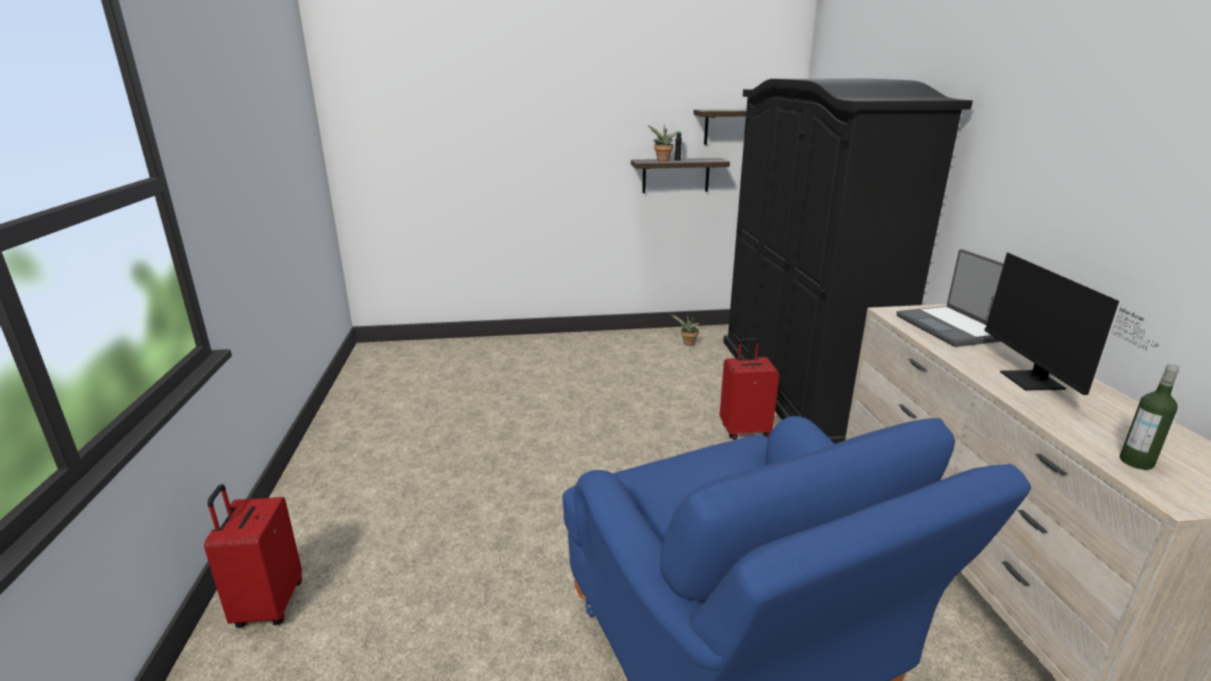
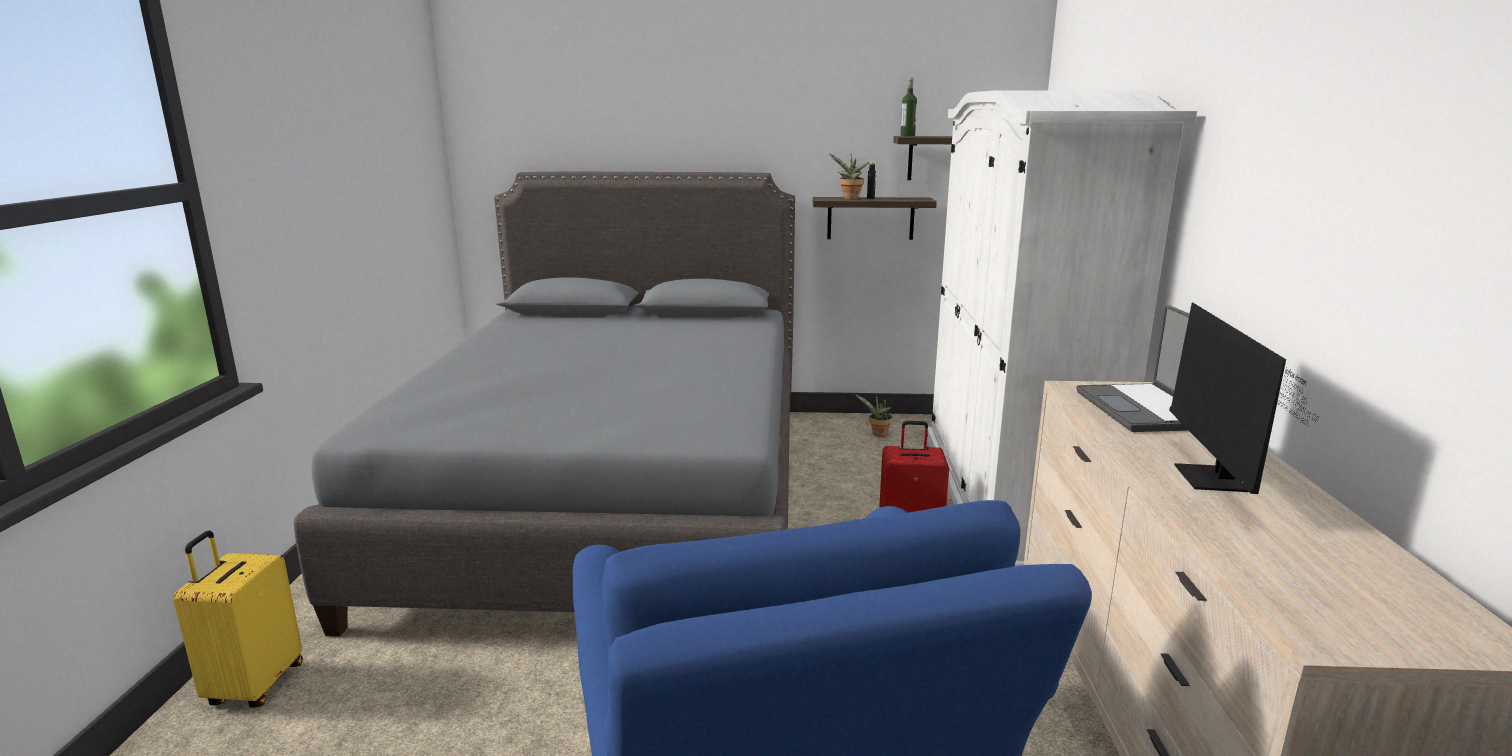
camera: 10 degrees right, 5 degrees down
red suitcase [204,484,302,628] -> yellow suitcase [173,531,303,708]
black wardrobe [723,79,973,444] -> white wardrobe [927,90,1197,567]
bottle [1120,364,1180,470] -> bottle moved to [901,78,917,136]
none -> grey bed [294,172,795,637]

